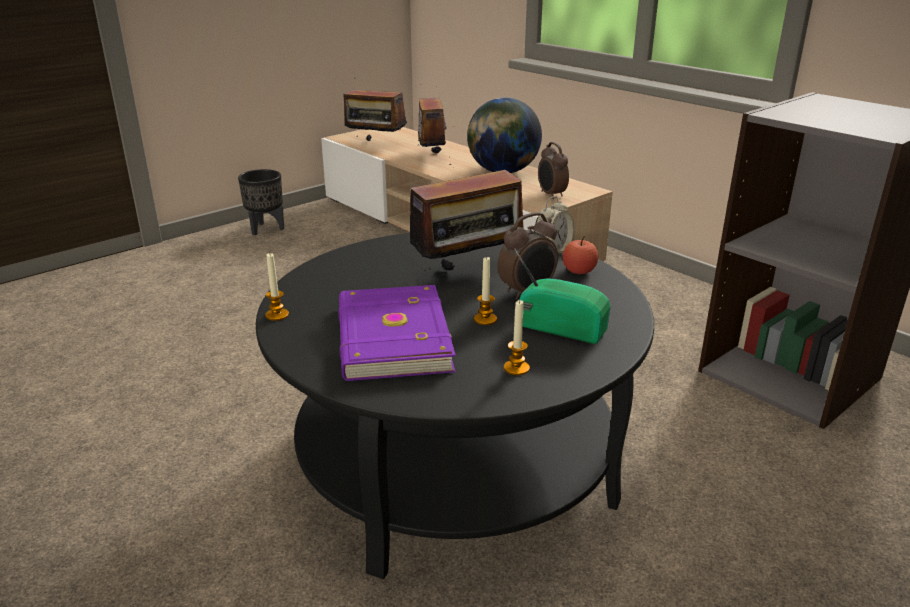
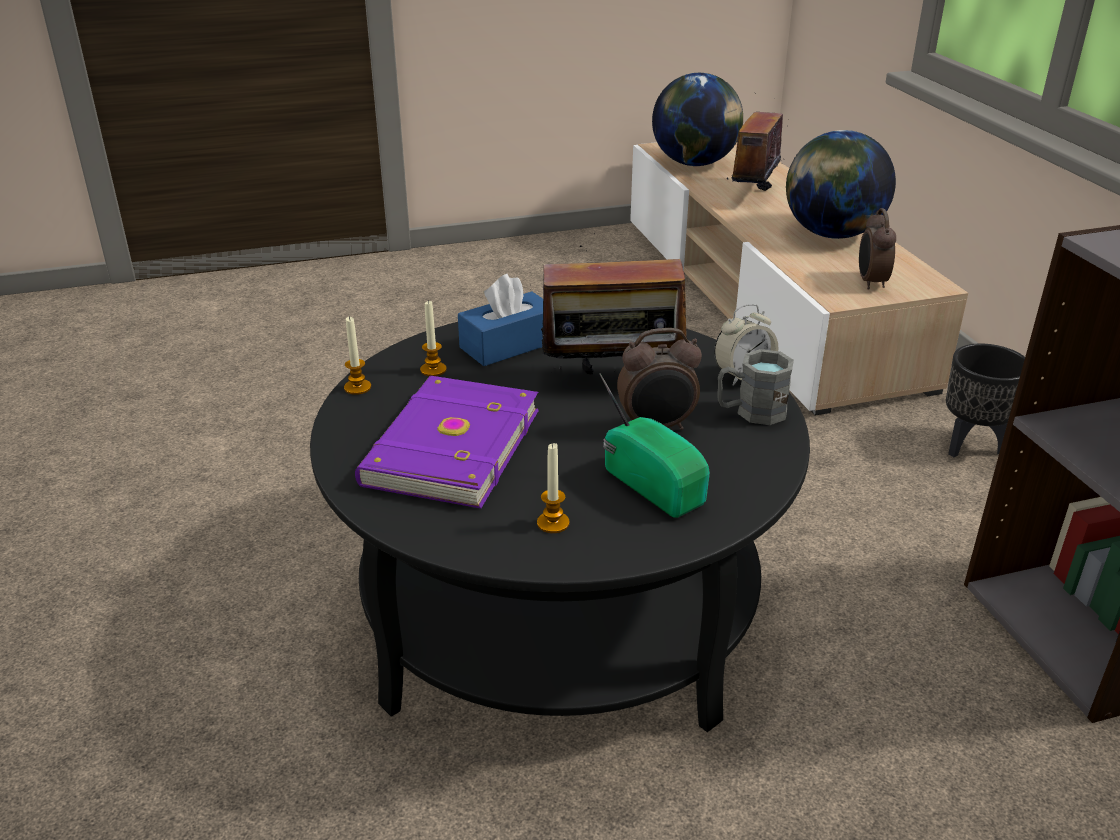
camera: 25 degrees right, 5 degrees up
black planter [238,169,284,235] -> black planter moved to [946,343,1025,457]
radio [343,78,407,141] -> globe [652,73,743,166]
candle [474,256,497,325] -> candle moved to [420,301,447,376]
apple [563,236,598,274] -> grey mug [718,349,794,425]
none -> blue tissue box [458,274,543,366]

